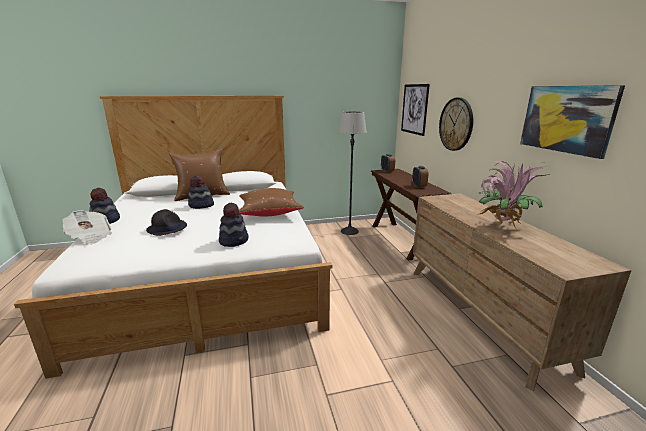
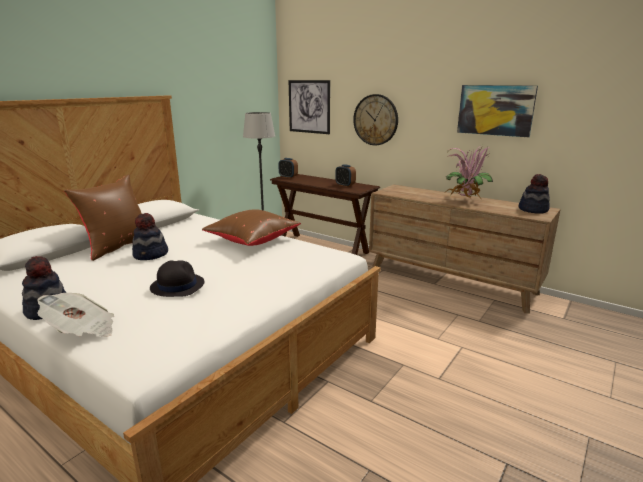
camera: 40 degrees left, 0 degrees up
hat [219,202,249,247] -> hat moved to [519,174,550,214]

